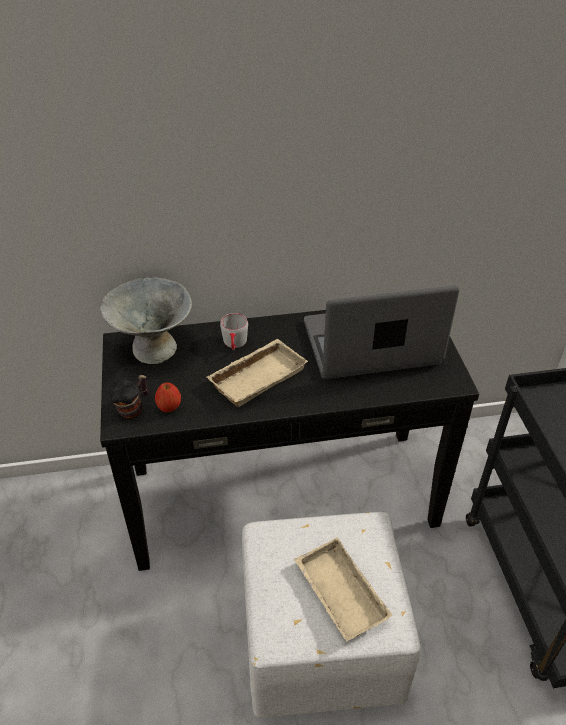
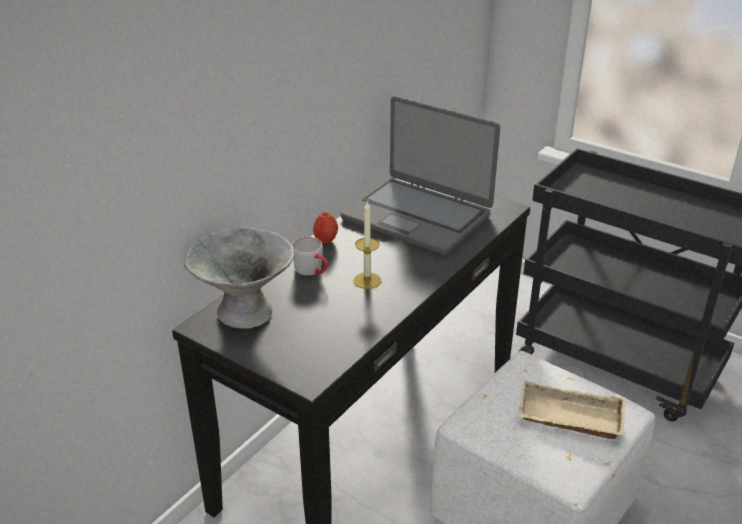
camera: 45 degrees left, 10 degrees down
mug [109,375,150,418] -> none
apple [155,382,181,413] -> apple moved to [313,212,338,244]
beige tray [207,339,308,407] -> candle [353,202,382,289]
laptop [304,285,459,379] -> laptop turned 90 degrees counterclockwise [341,96,500,255]

